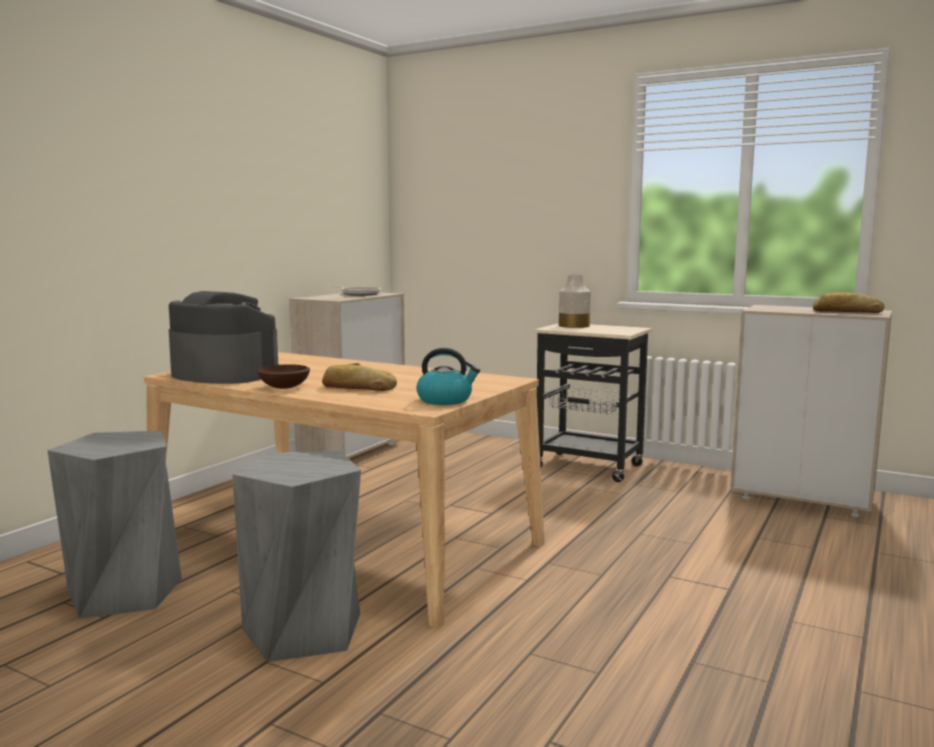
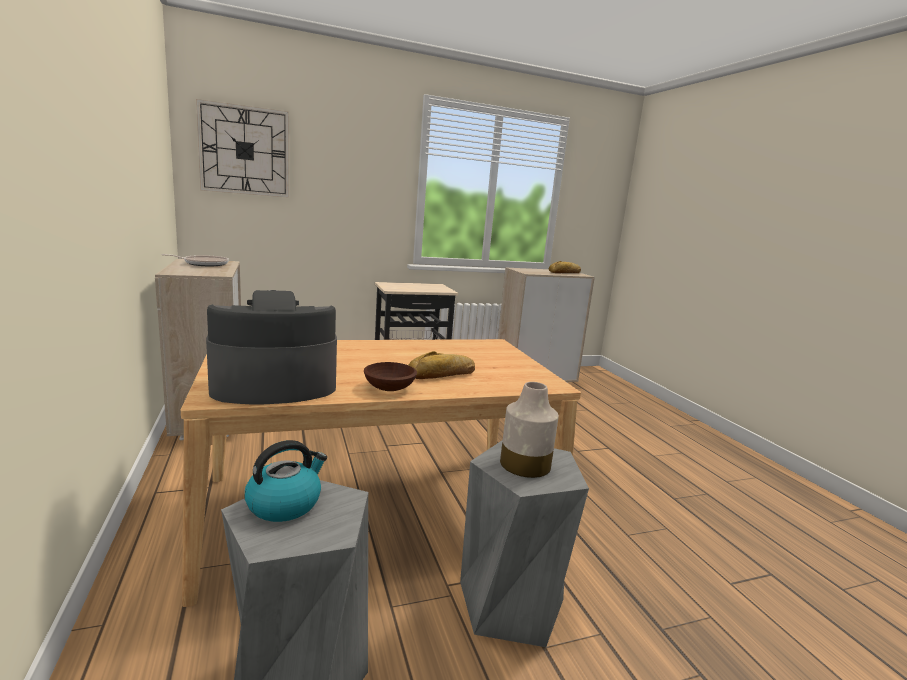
camera: 50 degrees left, 5 degrees up
kettle [417,348,480,405] -> kettle moved to [245,440,327,522]
beige vase [559,274,591,328] -> beige vase moved to [500,382,559,478]
none -> wall clock [196,99,289,198]

